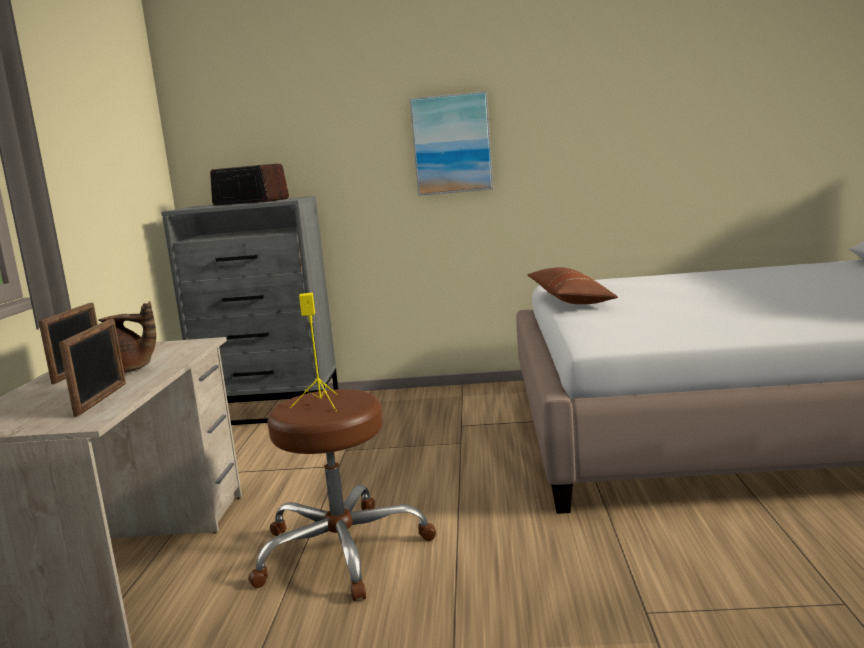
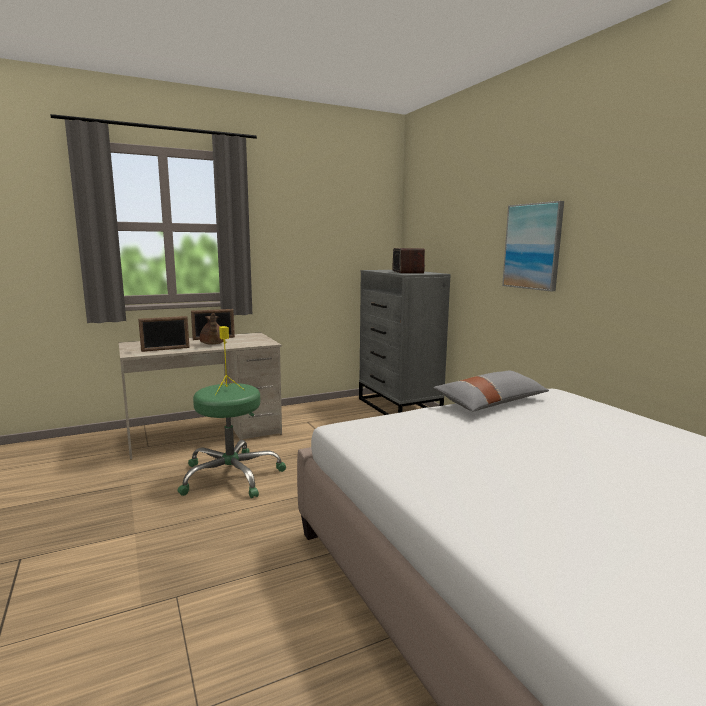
camera: 60 degrees right, 0 degrees up
brown stool [248,389,436,601] -> green stool [178,383,286,498]
brown pillow [527,267,618,304] -> grey pillow [433,371,549,412]

